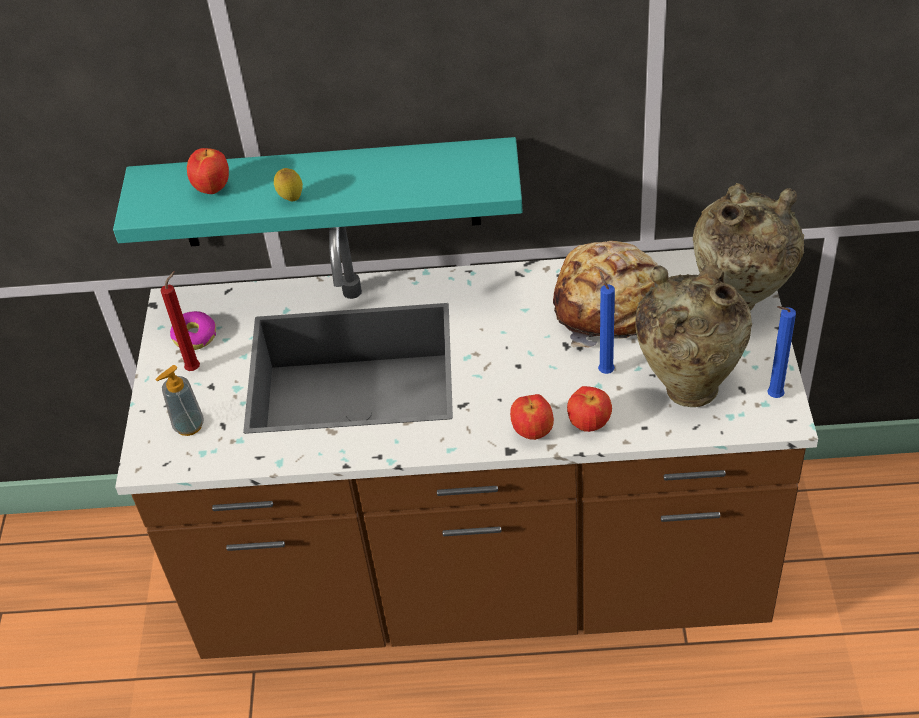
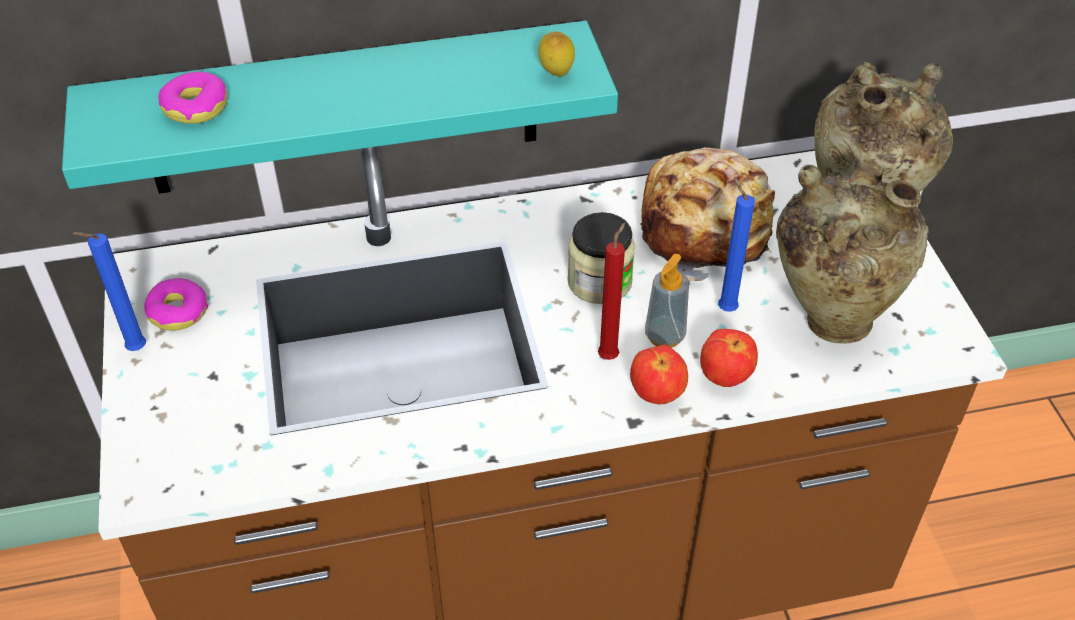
camera: 15 degrees left, 0 degrees up
soap dispenser [155,365,204,436] -> soap dispenser moved to [645,254,689,348]
red candle [161,271,200,371] -> red candle moved to [598,222,625,360]
apple [187,148,229,194] -> donut [158,72,228,124]
lemon [274,168,303,201] -> lemon moved to [538,31,575,77]
blue candle [767,306,796,398] -> blue candle moved to [73,232,146,351]
none -> jar [567,212,635,304]

